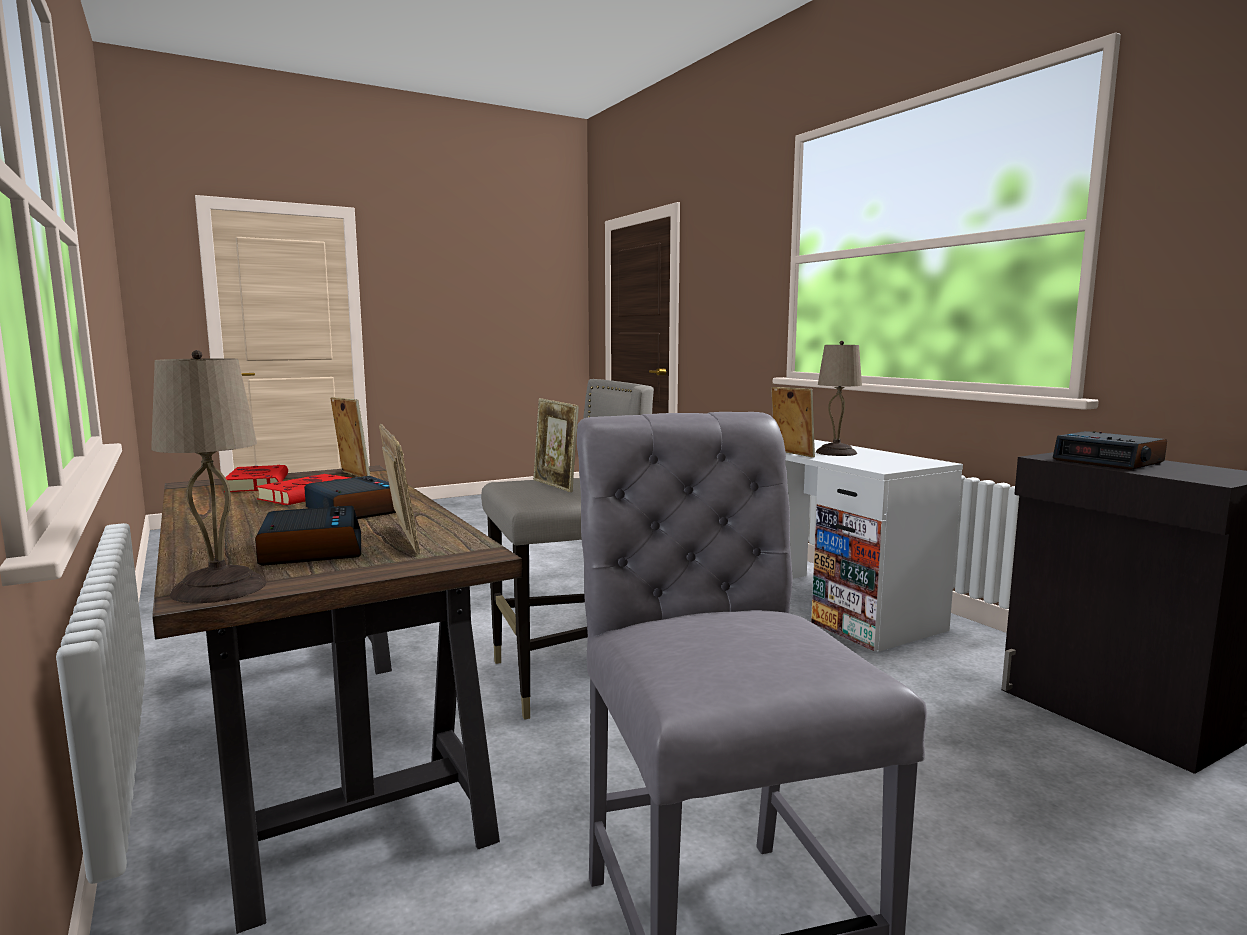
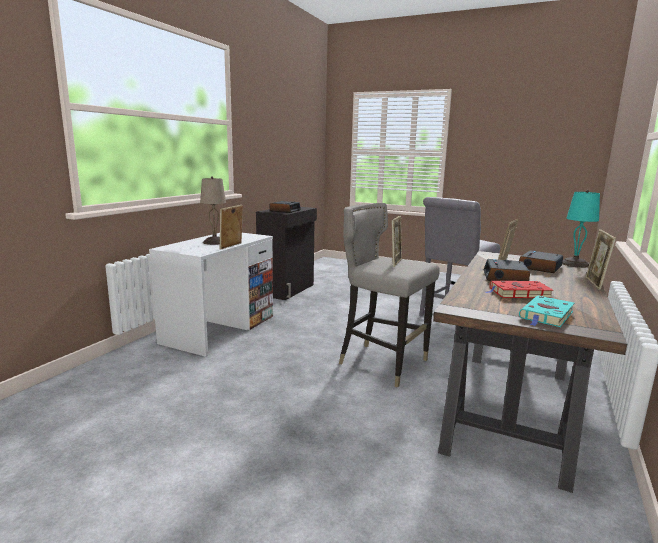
camera: 125 degrees left, 5 degrees up
beige table lamp [151,350,266,603] -> turquoise table lamp [562,190,600,268]
red book [224,465,288,492] -> turquoise book [519,295,574,327]
picture frame [330,397,370,477] -> picture frame moved to [586,229,616,290]

